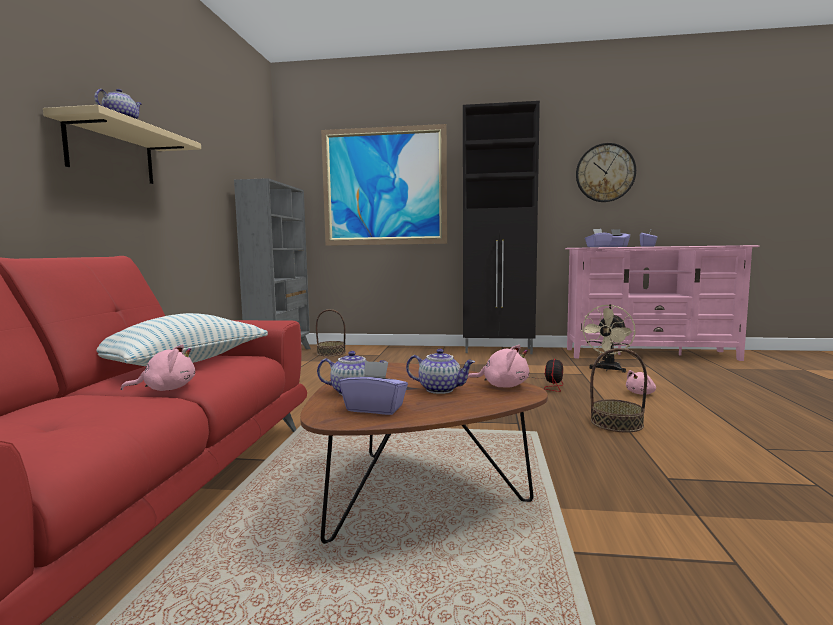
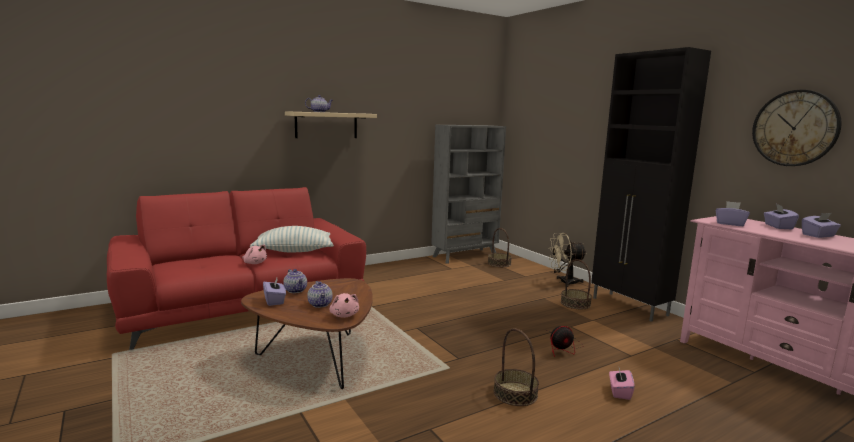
camera: 50 degrees right, 5 degrees up
picture [321,124,447,246] -> none
beige fan [580,304,635,373] -> beige fan moved to [548,233,586,287]
pink plush toy [626,370,656,395] -> pink tissue box [609,368,635,400]
none -> basket [560,259,592,309]

